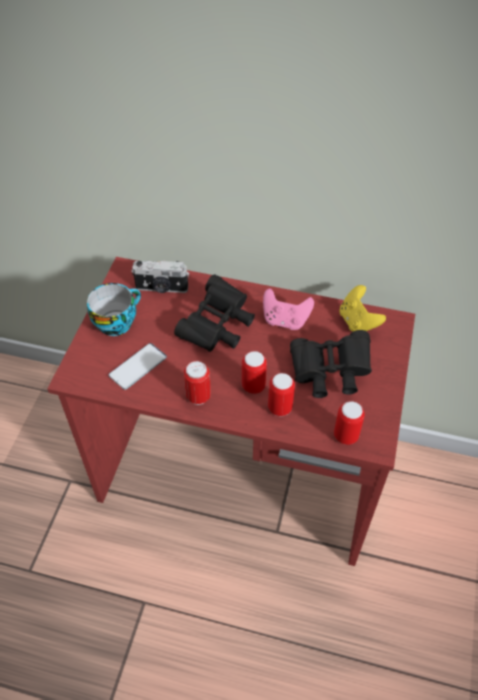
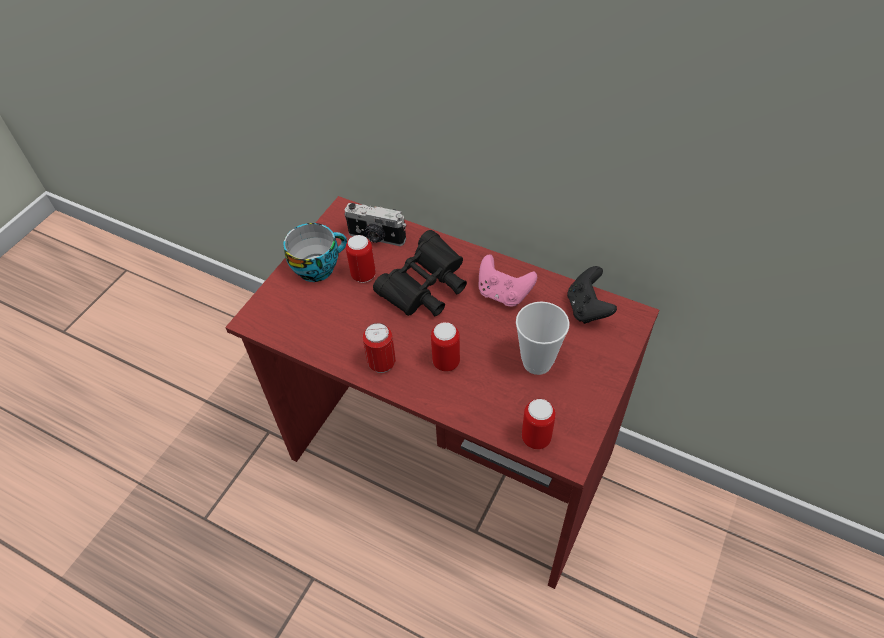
camera: 15 degrees right, 0 degrees up
phone [109,343,167,390] -> none
can [268,373,295,416] -> can moved to [346,235,376,283]
black binoculars [290,330,372,398] -> cup [516,302,570,375]
yellow game controller [339,285,386,332] -> black game controller [567,266,617,324]

